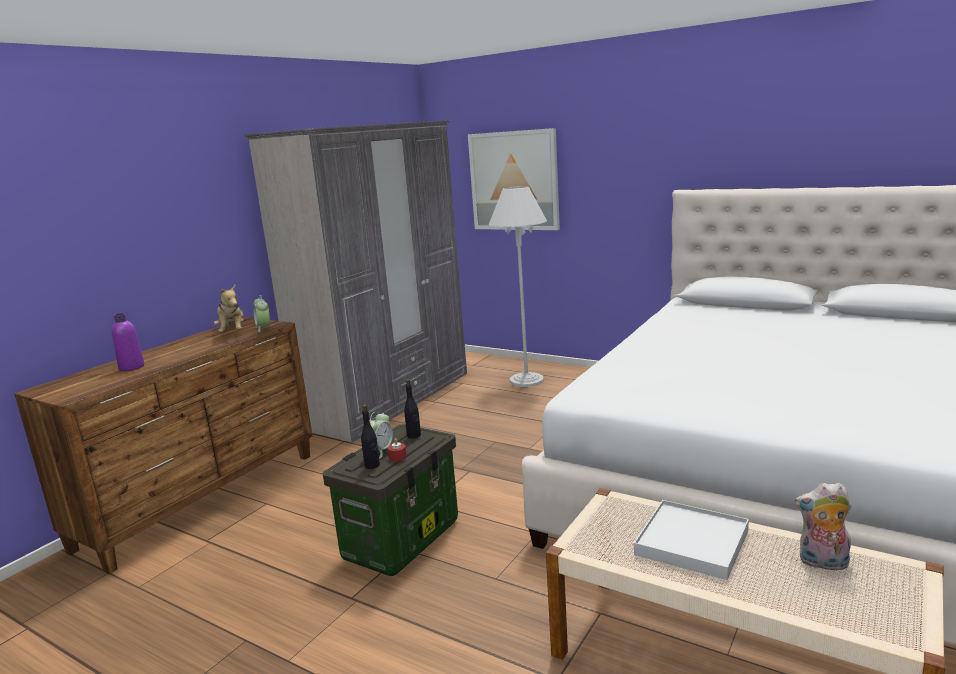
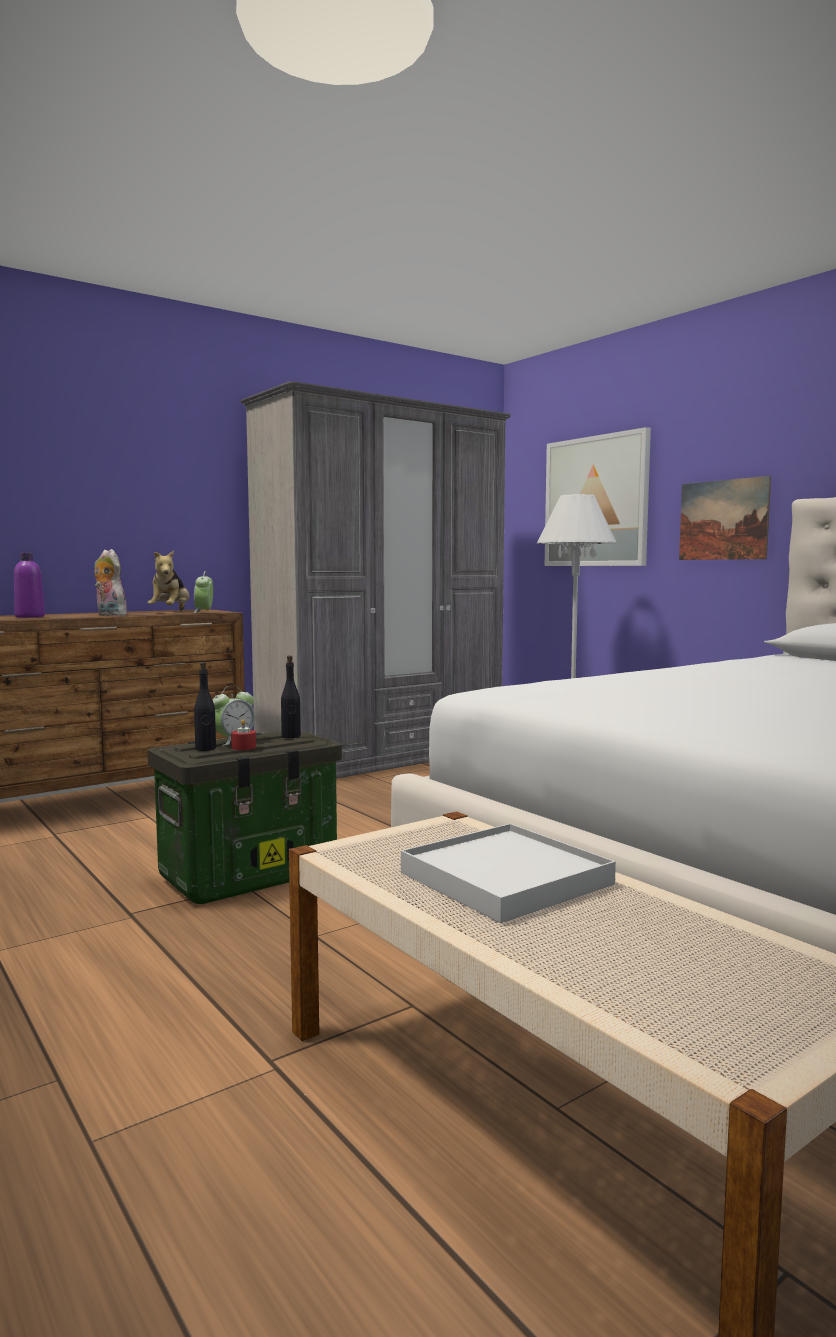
camera: 20 degrees right, 10 degrees down
plush toy [795,483,852,571] -> plush toy moved to [94,549,127,616]
none -> picture [679,476,771,560]

